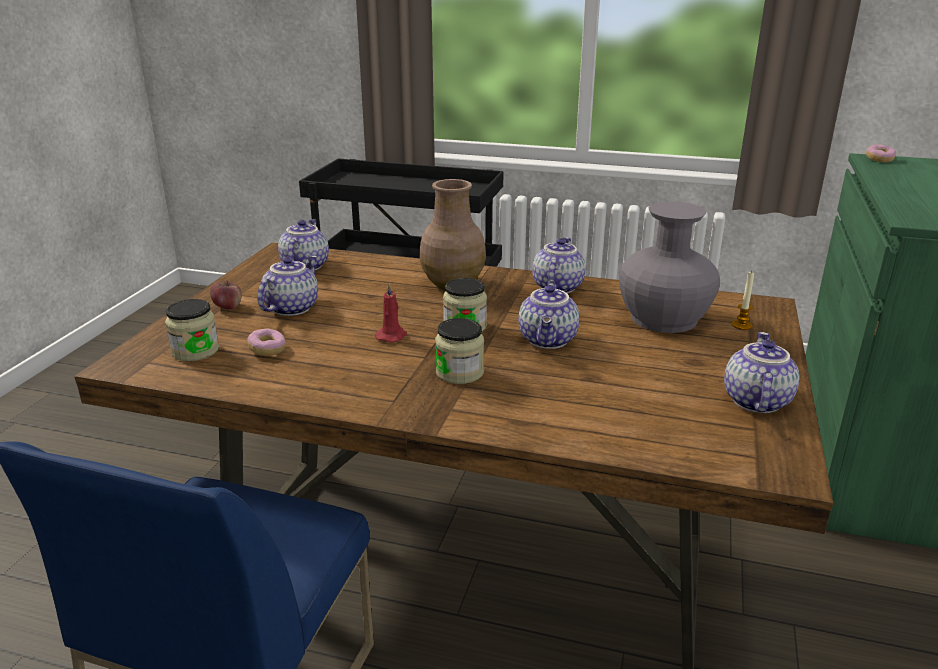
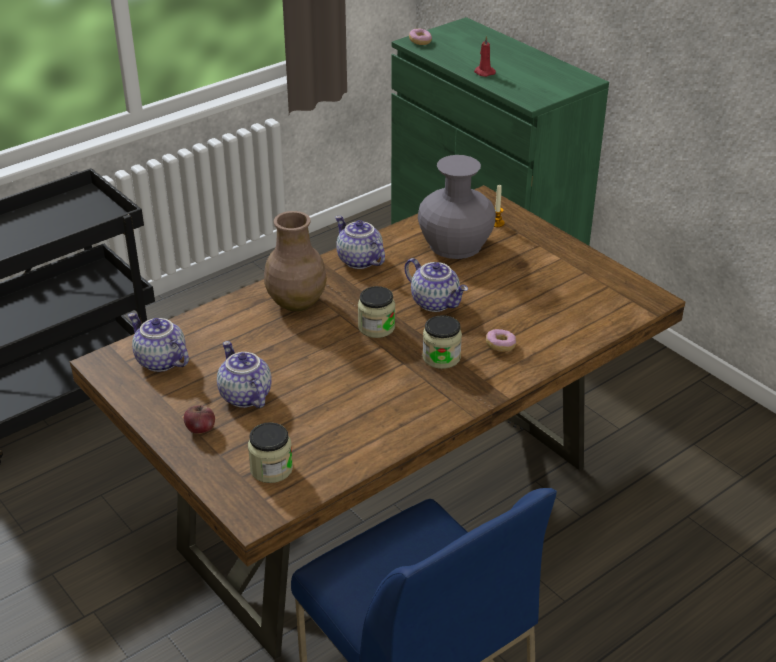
camera: 55 degrees left, 10 degrees up
donut [247,329,286,356] -> donut moved to [486,329,516,352]
red candle [375,283,407,343] -> red candle moved to [474,35,496,77]
teapot [724,332,800,413] -> none

